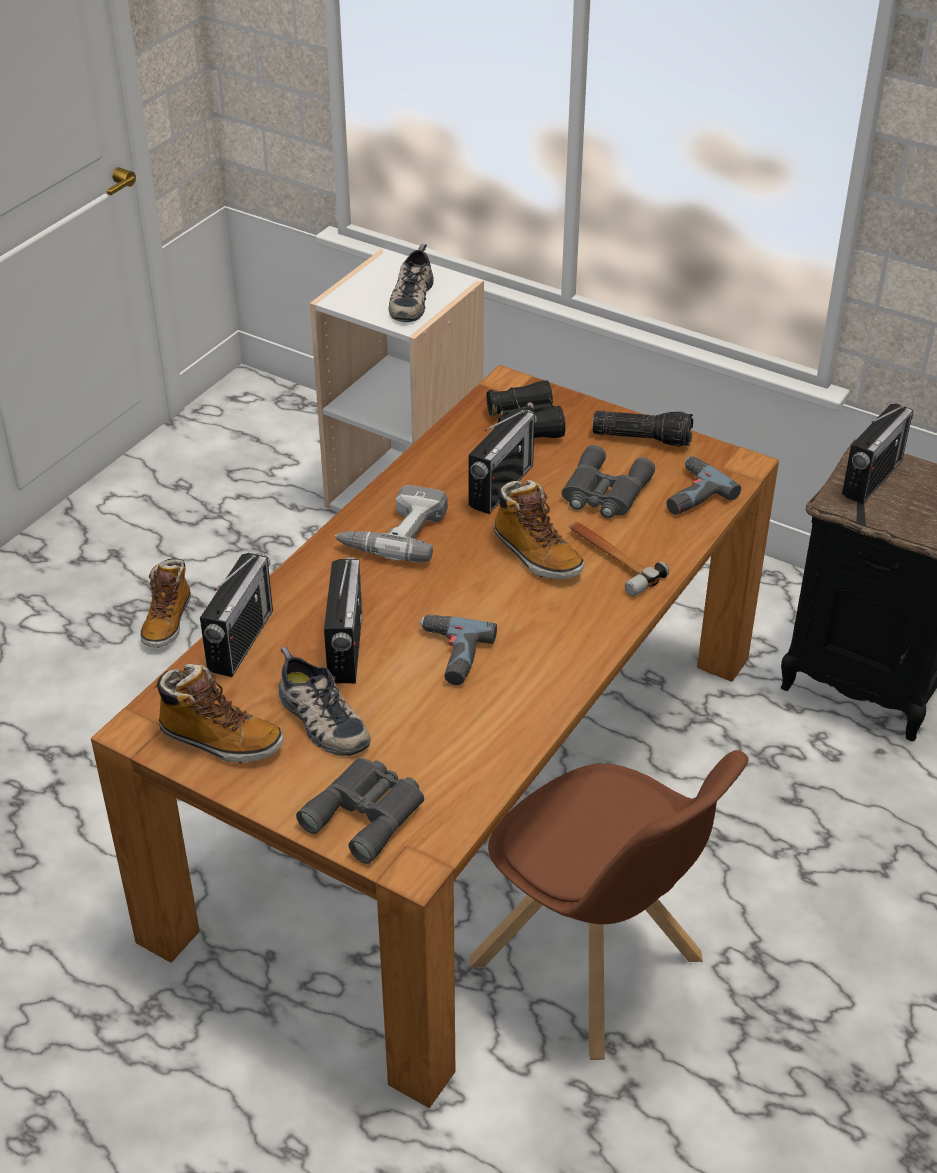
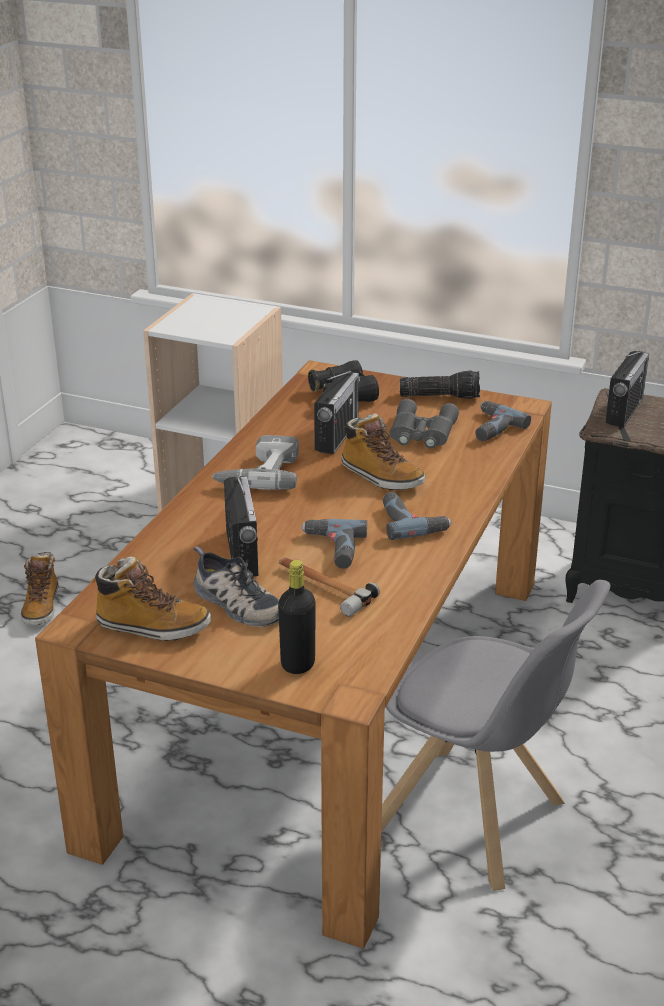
camera: 10 degrees left, 10 degrees down
radio [200,553,273,677] -> none
grey binoculars [296,758,424,864] -> black bottle [278,560,316,674]
shoe [388,244,434,322] -> none
brown chair [470,750,749,1060] -> grey chair [381,580,610,891]
hammer [569,521,669,597] -> hammer moved to [279,557,380,617]
none -> power drill [383,492,452,540]

